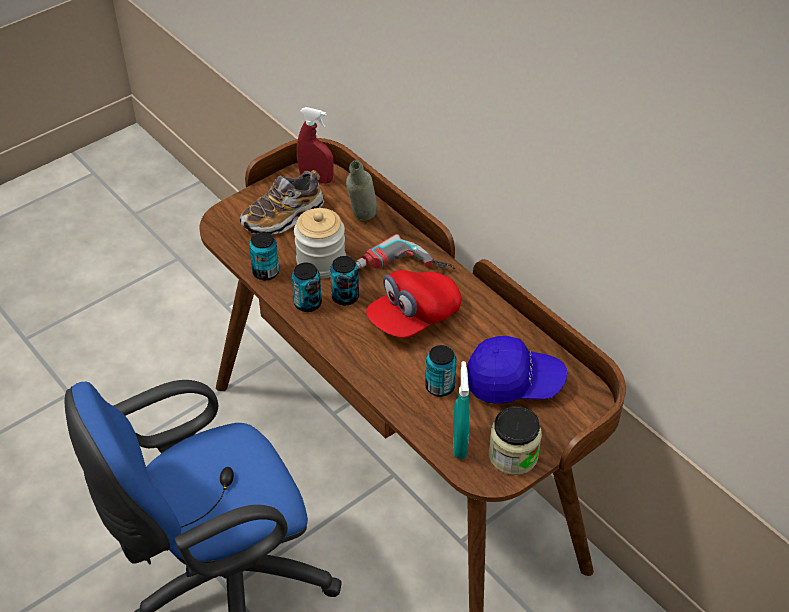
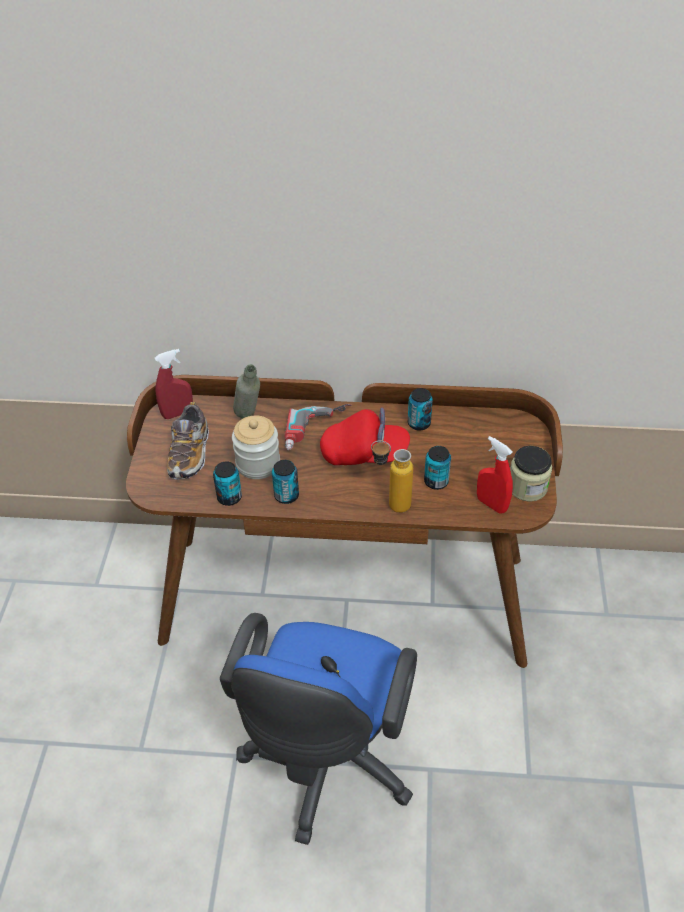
camera: 45 degrees left, 0 degrees up
can [330,256,359,305] -> can moved to [408,388,433,430]
red cap [366,270,461,338] -> red cap turned 90 degrees counterclockwise [320,408,410,465]
turquoise spray bottle [453,361,469,459] -> red spray bottle [477,436,513,514]
blue cap [467,336,567,404] -> none
none -> bottle [371,440,413,513]

